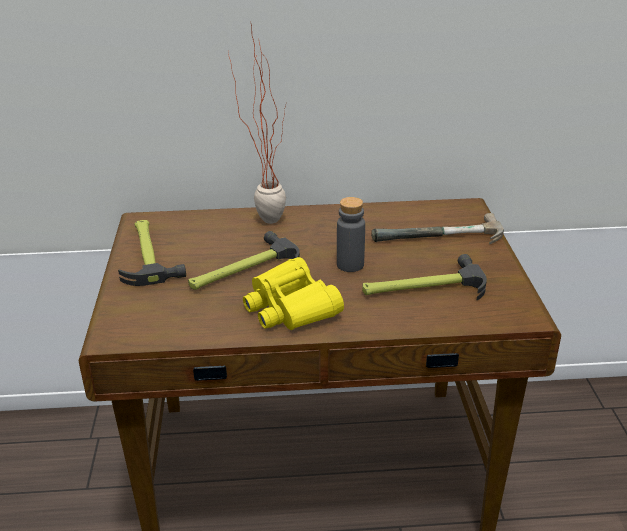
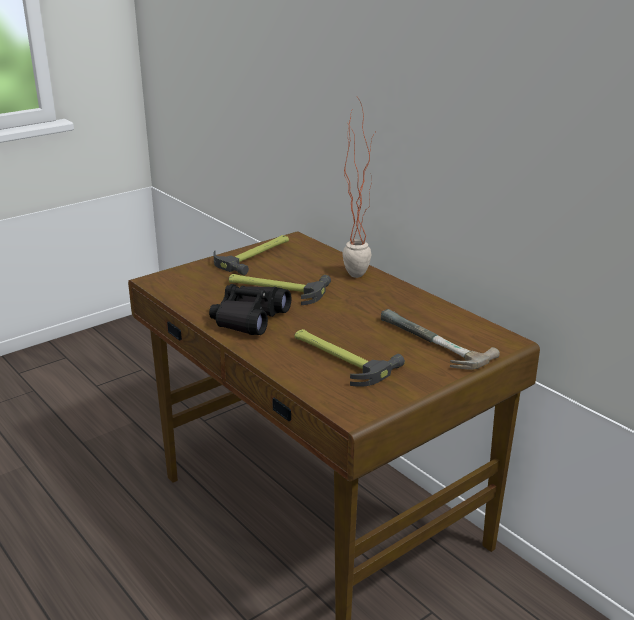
camera: 55 degrees right, 5 degrees down
yellow binoculars [243,257,344,330] -> black binoculars [209,284,291,335]
grey bottle [337,197,365,272] -> none

